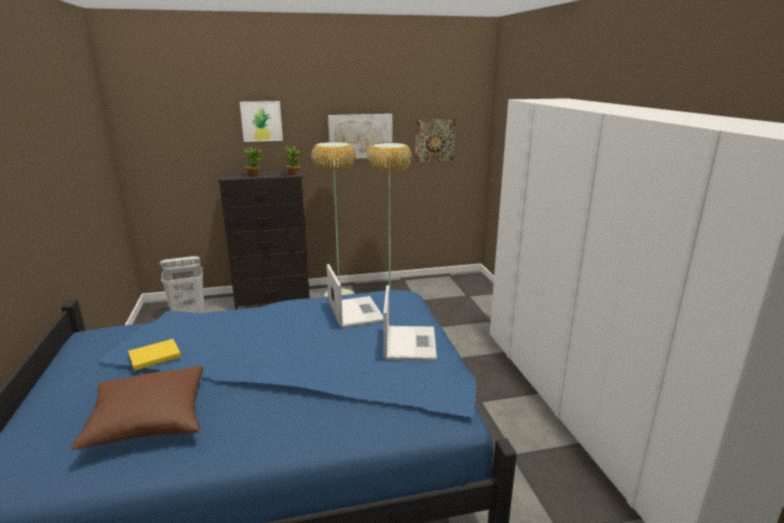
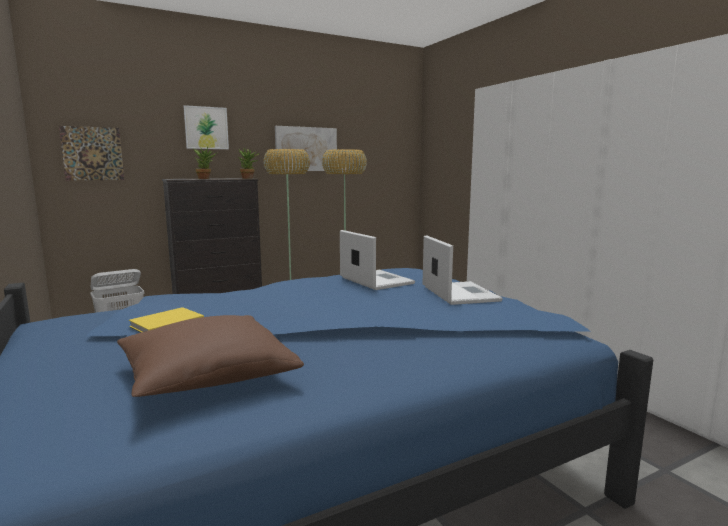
camera: 15 degrees left, 10 degrees down
picture [415,119,455,162] -> picture moved to [59,126,124,181]

